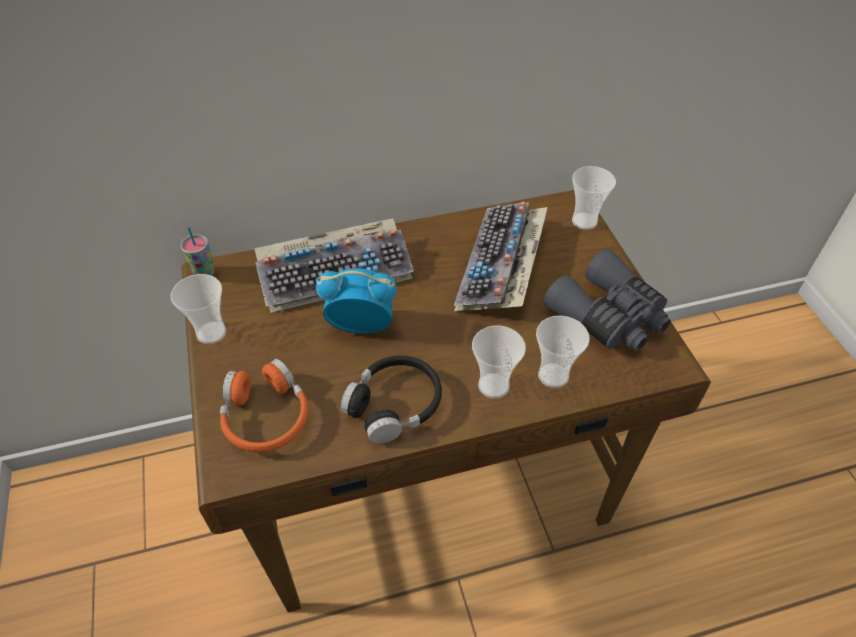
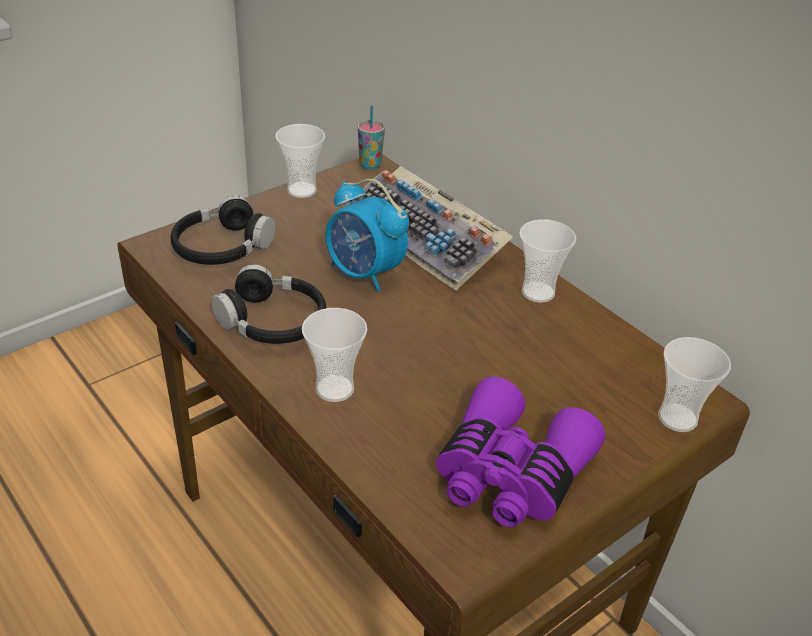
camera: 65 degrees right, 10 degrees down
orange headphones [220,359,309,453] -> black headphones [170,195,275,265]
alarm clock [316,268,396,334] -> alarm clock turned 150 degrees clockwise [326,179,409,292]
keyboard [454,202,548,311] -> none
cup [536,315,590,388] -> cup moved to [520,219,576,303]
grey binoculars [544,249,671,351] -> purple binoculars [436,376,605,528]

